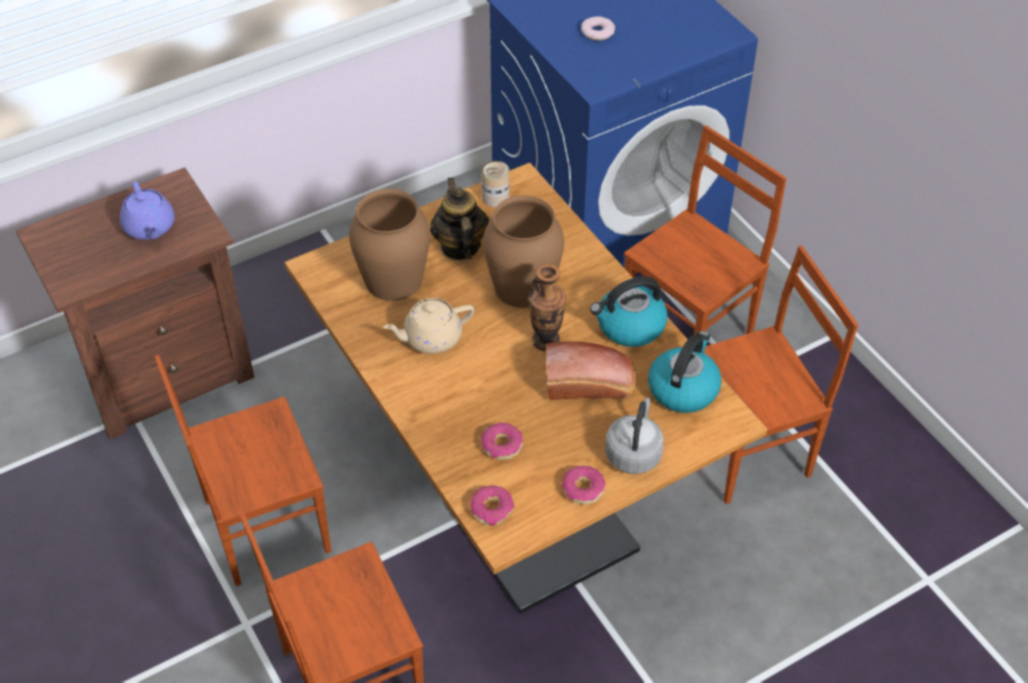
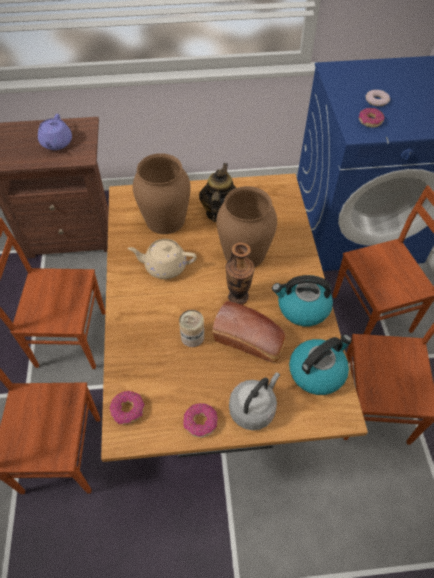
camera: 25 degrees right, 5 degrees up
can [481,161,509,207] -> can moved to [179,310,204,347]
donut [481,423,523,460] -> donut moved to [358,108,385,128]

